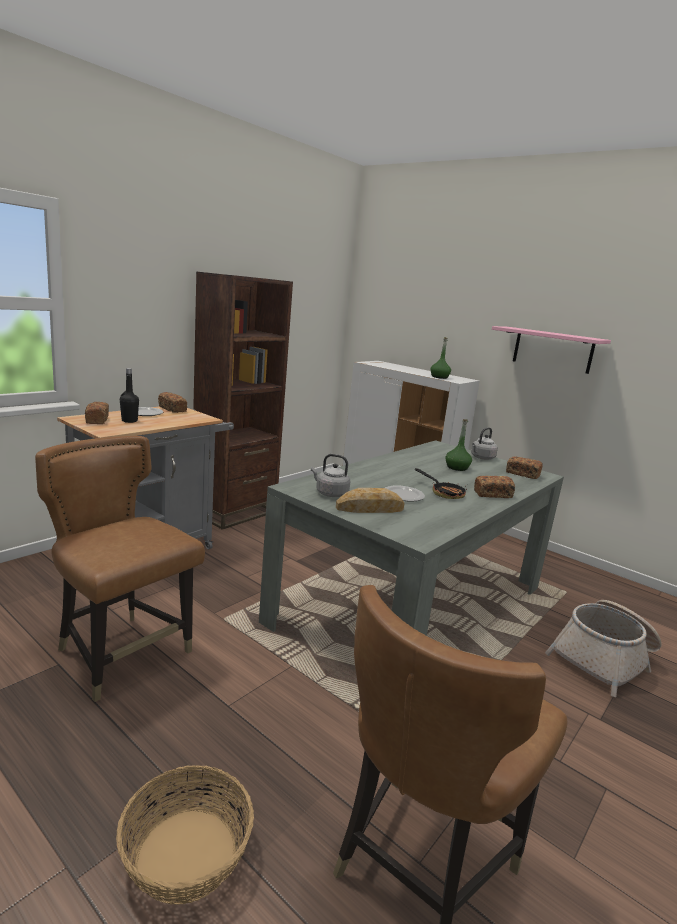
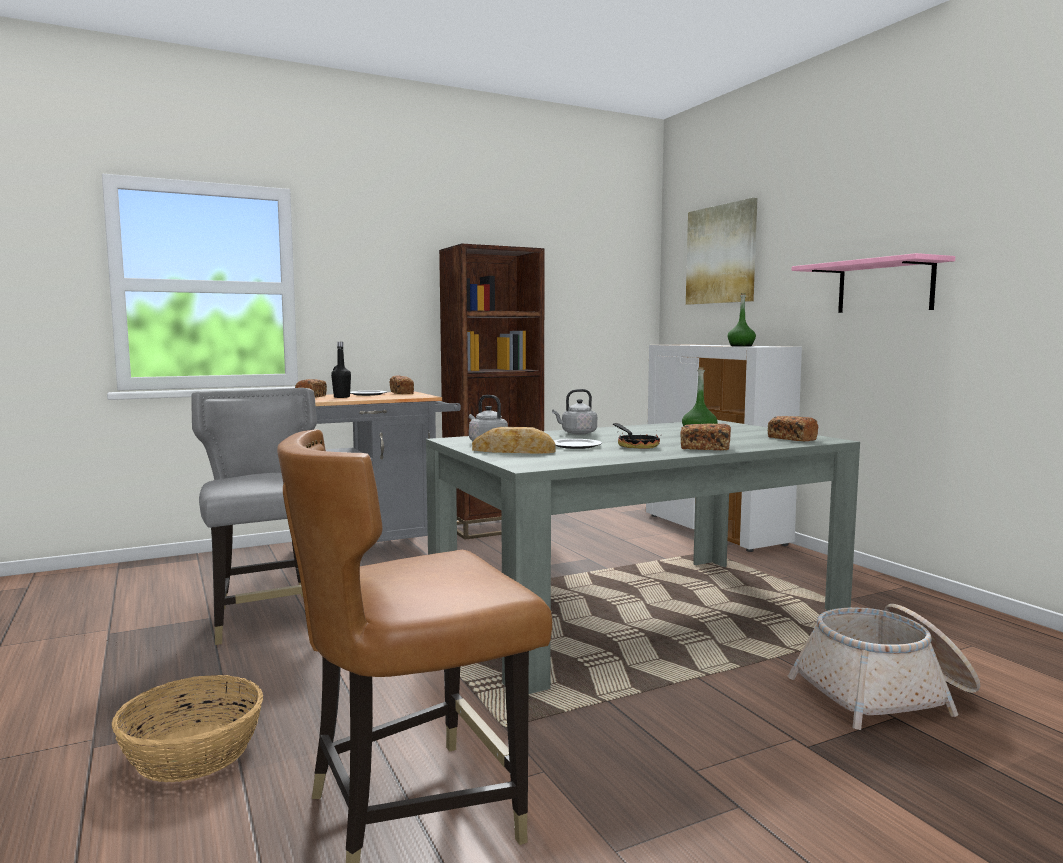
camera: 25 degrees right, 10 degrees down
brown chair [35,436,205,702] -> grey chair [191,388,317,645]
grey kettle [471,427,498,460] -> grey kettle moved to [552,389,597,434]
none -> picture [686,198,758,305]

